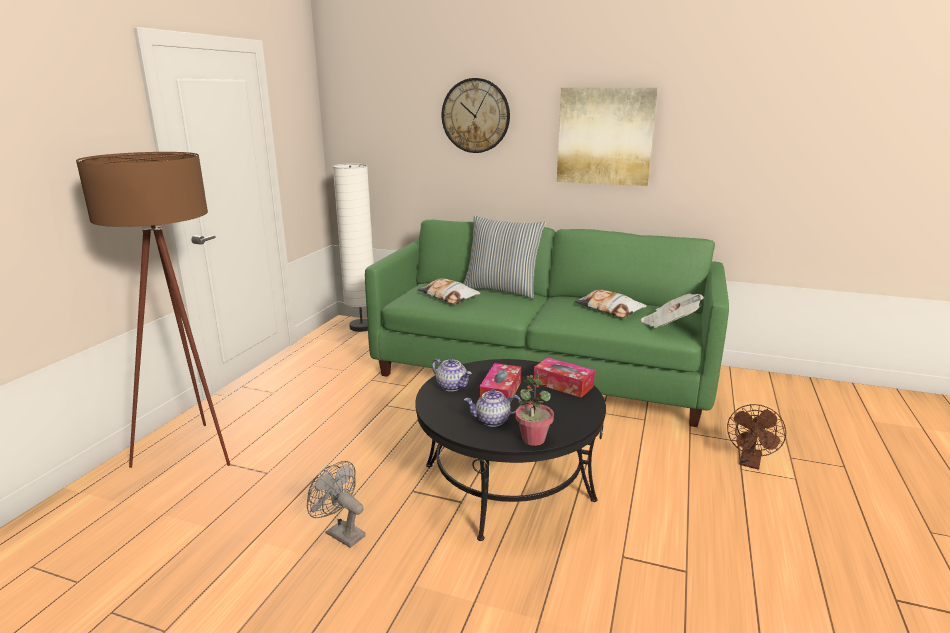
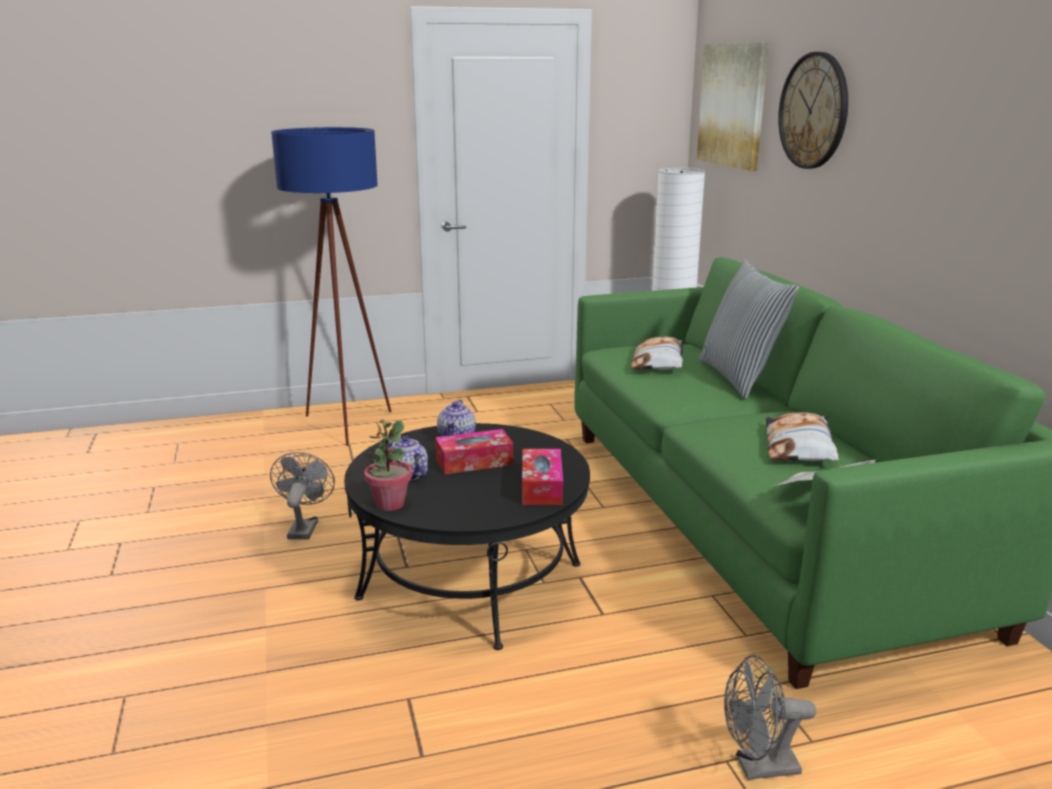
camera: 55 degrees right, 0 degrees up
brown floor lamp [76,152,230,468] -> blue floor lamp [271,127,391,446]
picture [557,88,658,186] -> picture moved to [697,42,769,171]
brown fan [727,404,786,470] -> grey fan [724,655,816,780]

